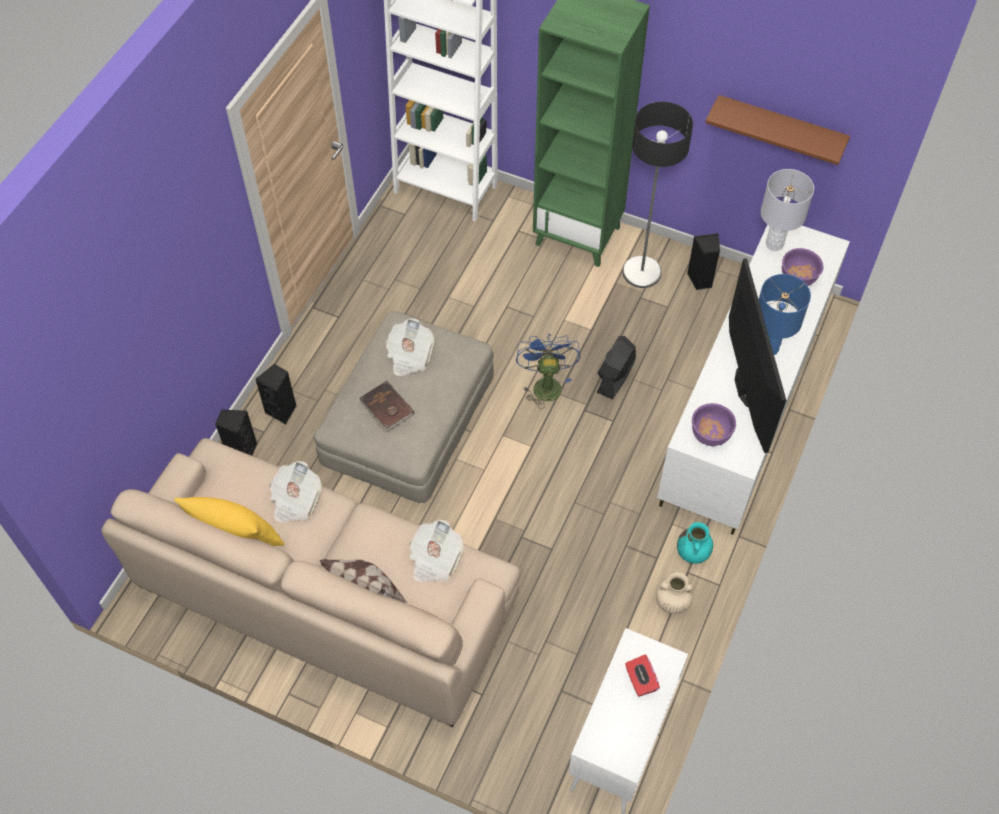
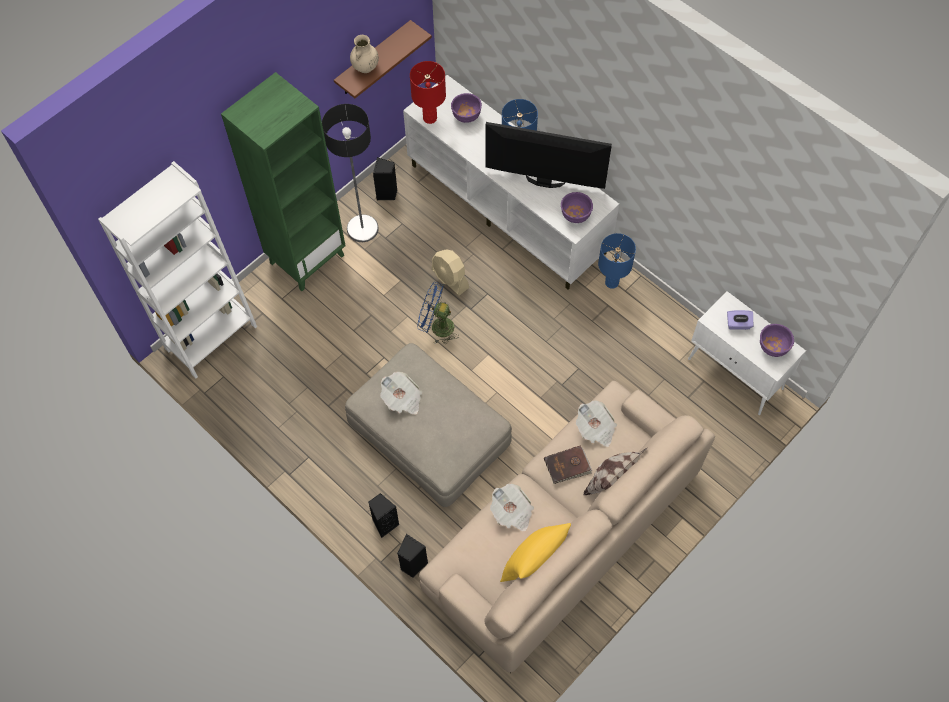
camera: 70 degrees left, 5 degrees up
brown book [359,381,414,432] -> brown book moved to [544,445,592,484]
black fan [597,336,636,399] -> beige fan [431,249,469,295]
red tissue box [625,655,660,697] -> purple tissue box [727,310,754,330]
beige vase [656,572,693,614] -> beige vase moved to [350,35,379,73]
turquoise vase [677,522,713,564] -> blue table lamp [598,233,636,289]
grey table lamp [761,169,814,251] -> red table lamp [410,61,446,124]
none -> purple bowl [760,324,794,357]

